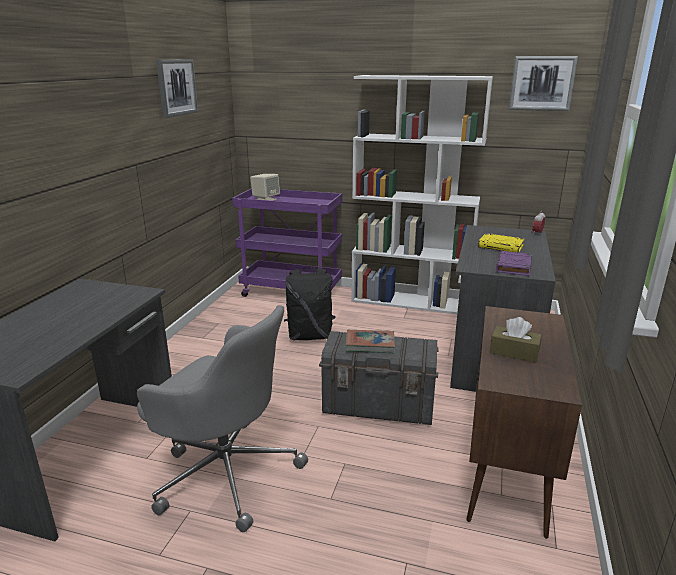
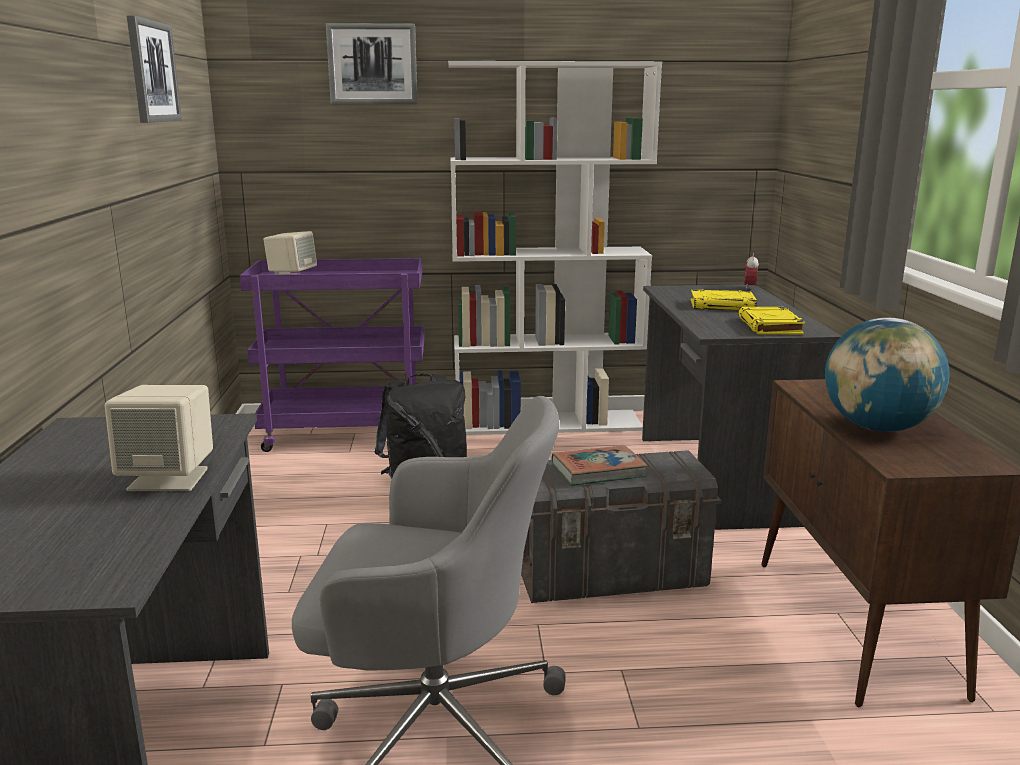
camera: 20 degrees left, 5 degrees down
brown tissue box [490,317,542,362] -> globe [825,318,950,432]
purple book [496,251,532,276] -> yellow book [738,307,805,334]
picture [509,56,578,111] -> picture moved to [326,23,418,104]
none -> beige speaker [105,385,213,491]

